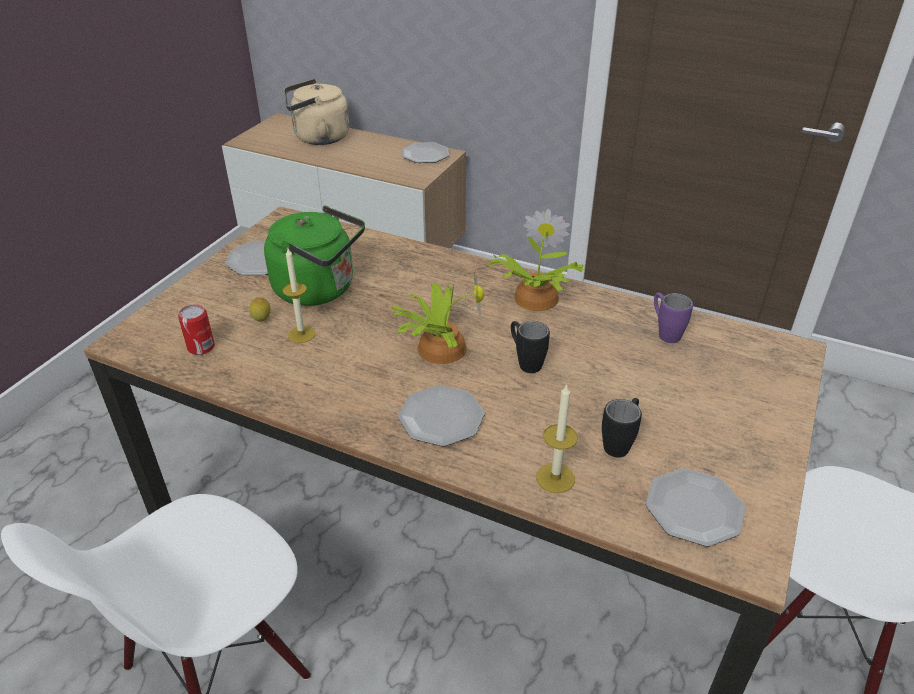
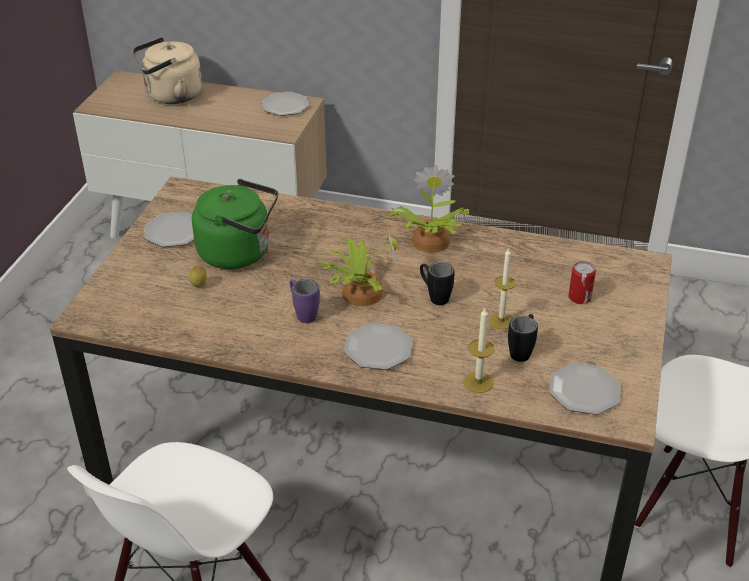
camera: 10 degrees left, 0 degrees up
can [178,304,215,355] -> can moved to [568,261,596,304]
candle [282,248,315,343] -> candle moved to [489,248,516,329]
purple mug [654,292,693,343] -> purple mug moved to [290,279,320,323]

